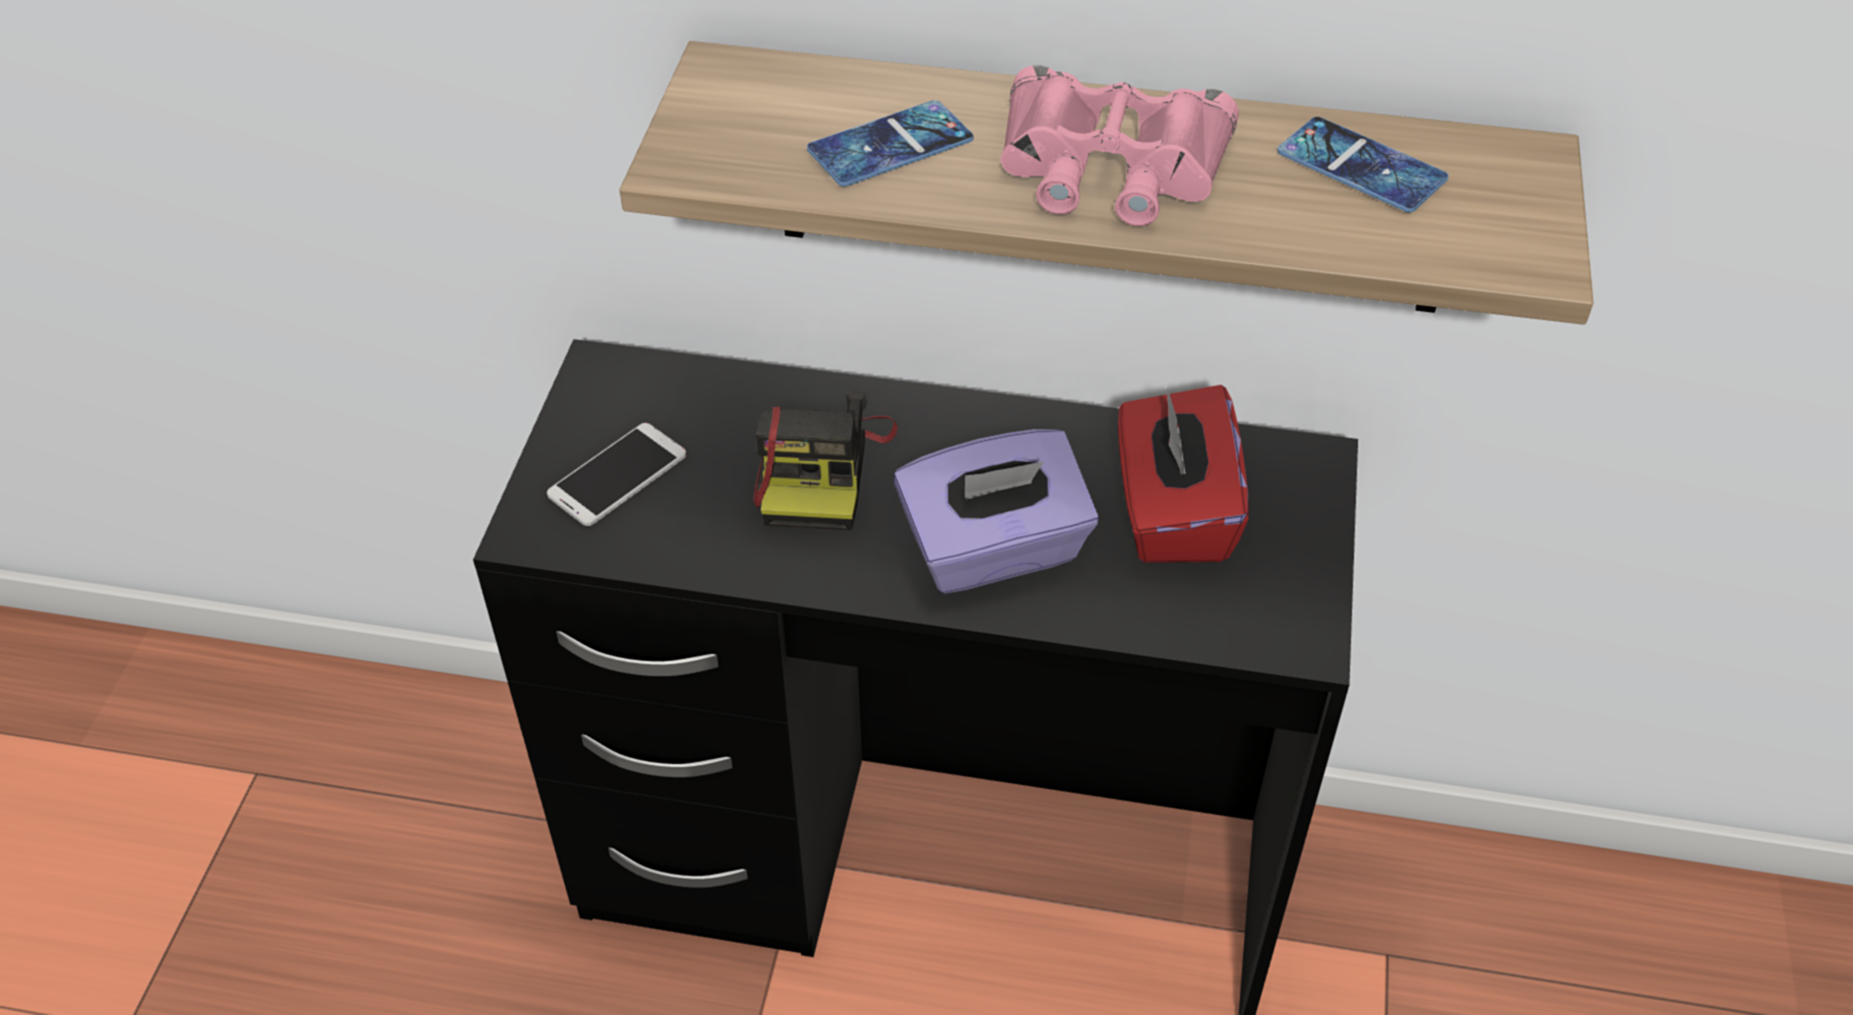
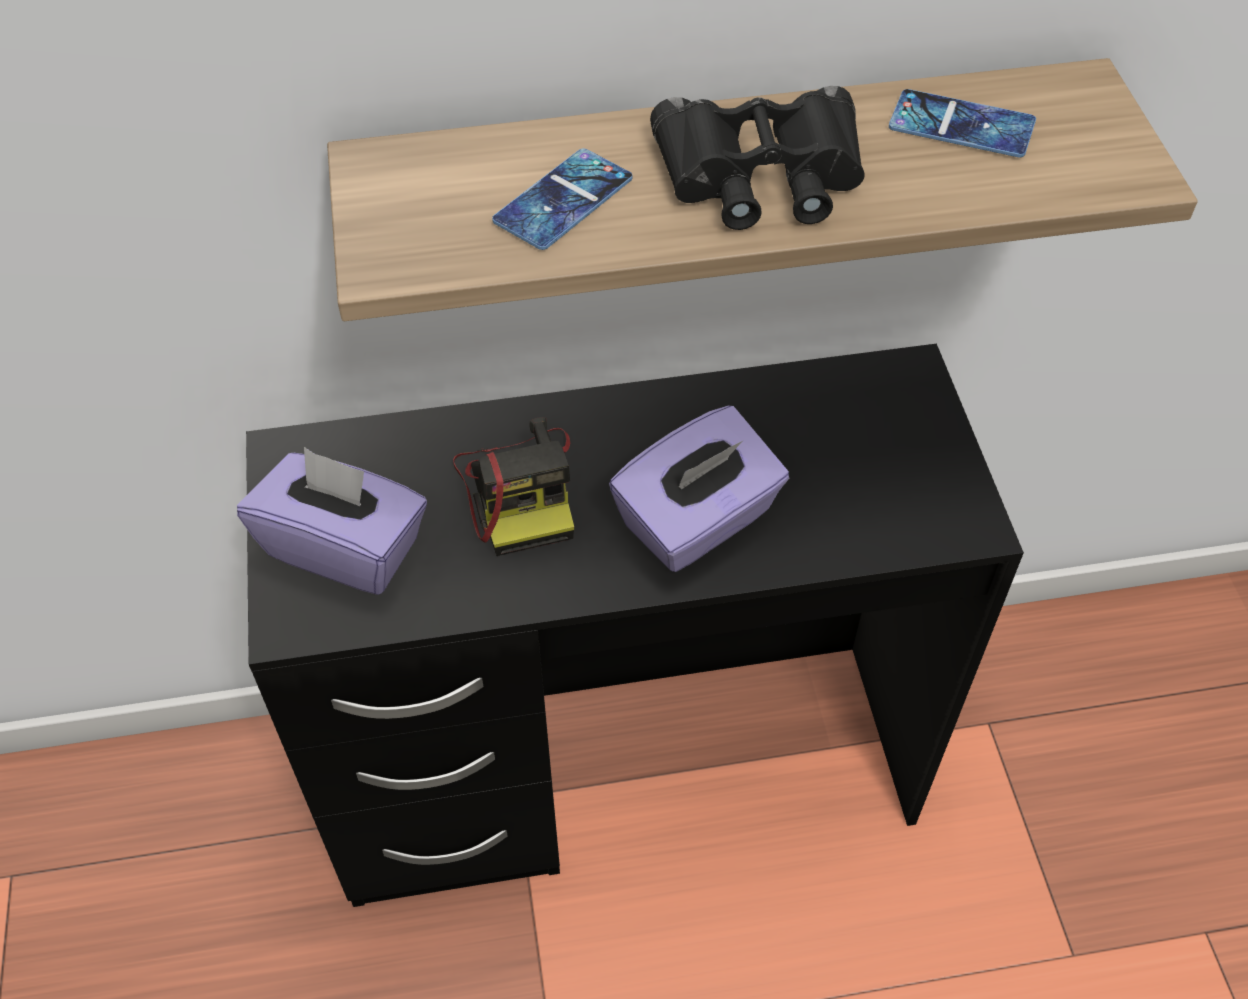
camera: 20 degrees left, 5 degrees up
phone [547,423,686,526] -> purple tissue box [237,447,427,595]
pink binoculars [1001,65,1239,226] -> black binoculars [650,86,865,230]
red tissue box [1118,385,1249,563] -> none

